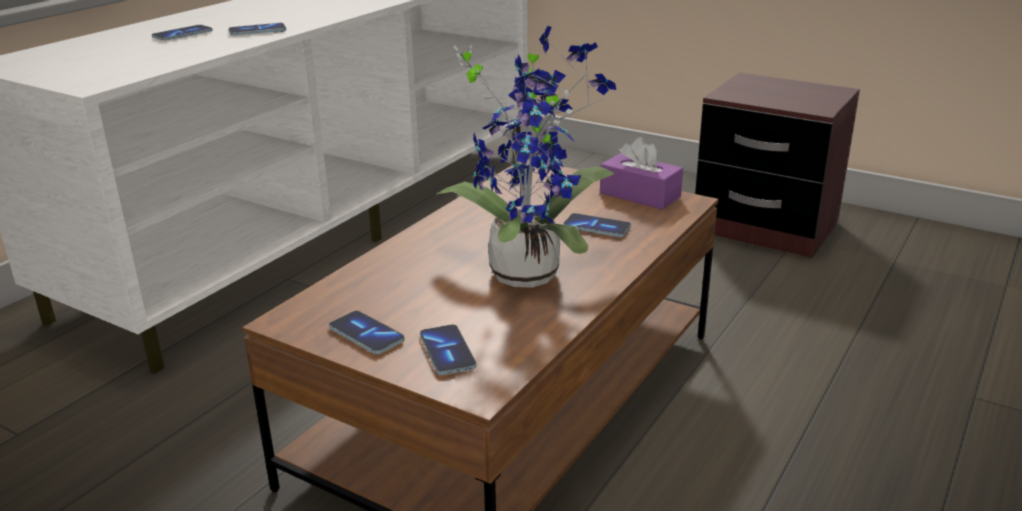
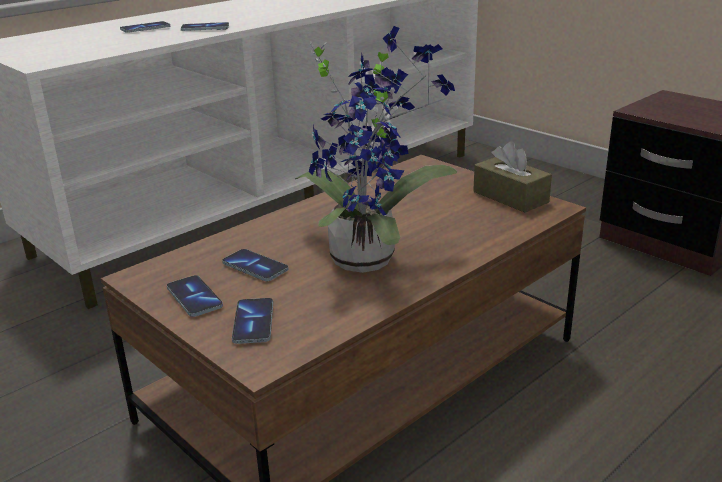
camera: 15 degrees right, 0 degrees up
phone [563,213,631,237] -> phone moved to [222,249,289,281]
purple tissue box [600,137,683,210] -> brown tissue box [473,141,552,212]

